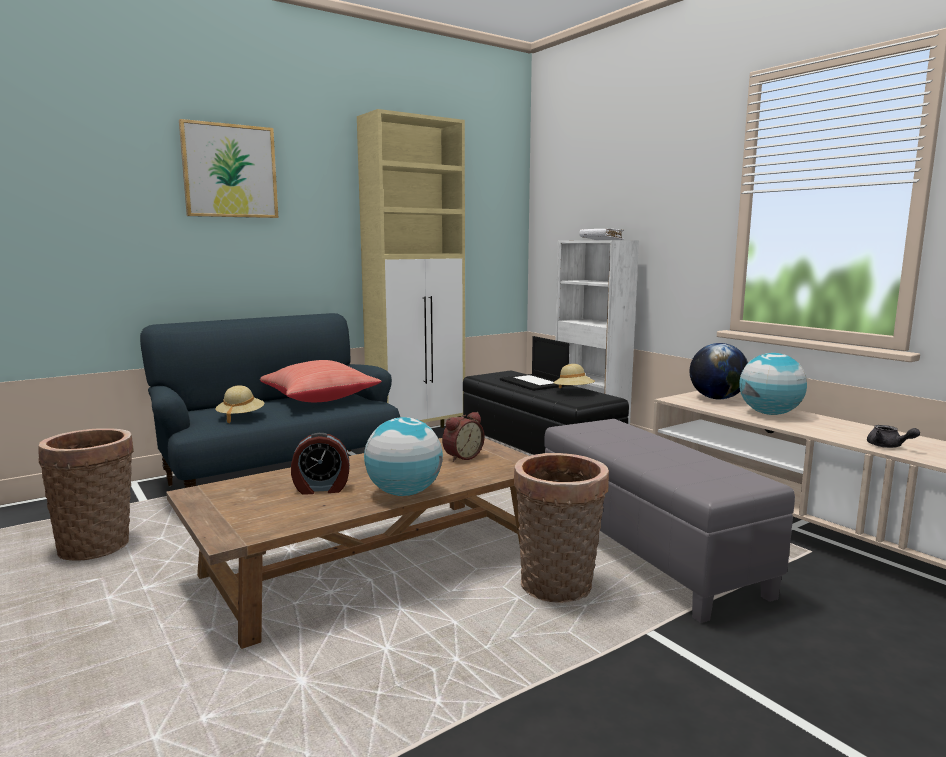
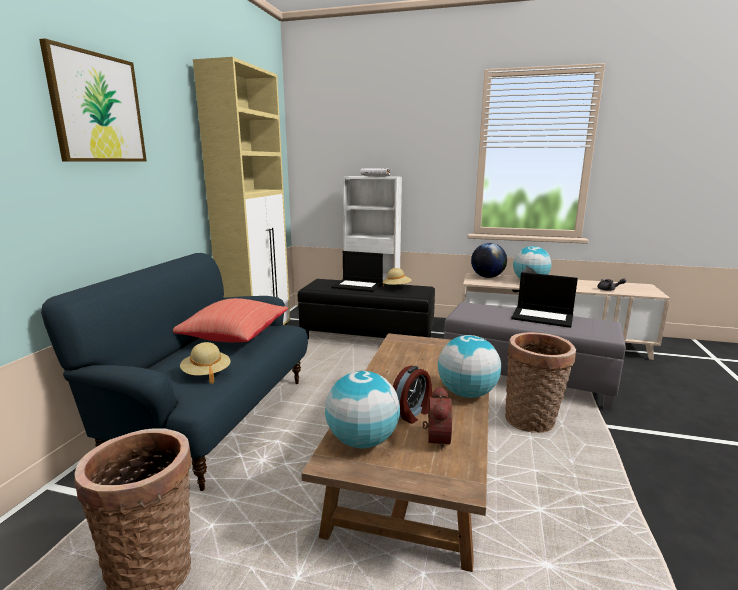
camera: 40 degrees left, 5 degrees up
alarm clock [442,412,484,462] -> alarm clock moved to [422,386,452,451]
none -> globe [325,371,400,448]
none -> laptop [511,272,578,328]

